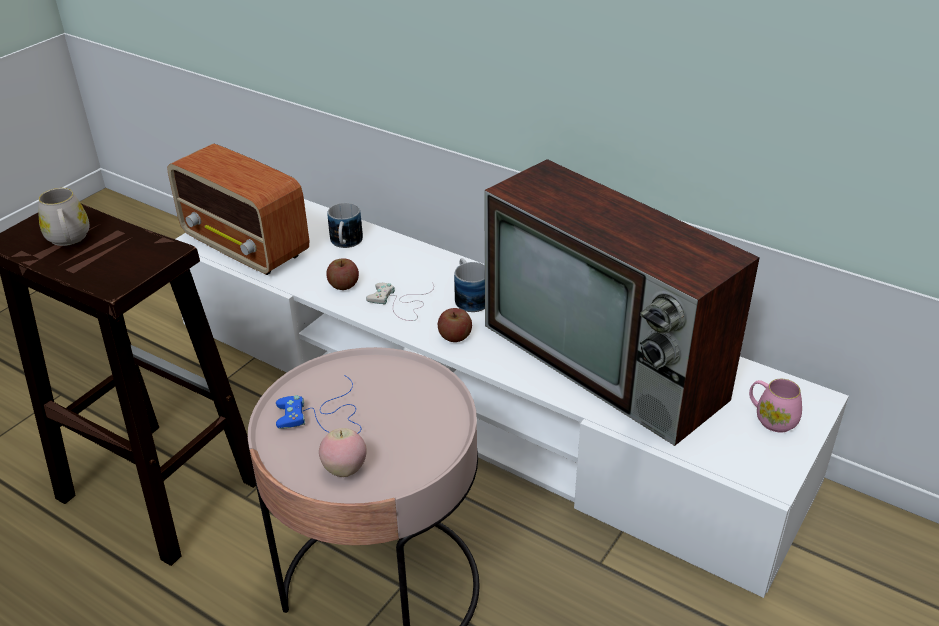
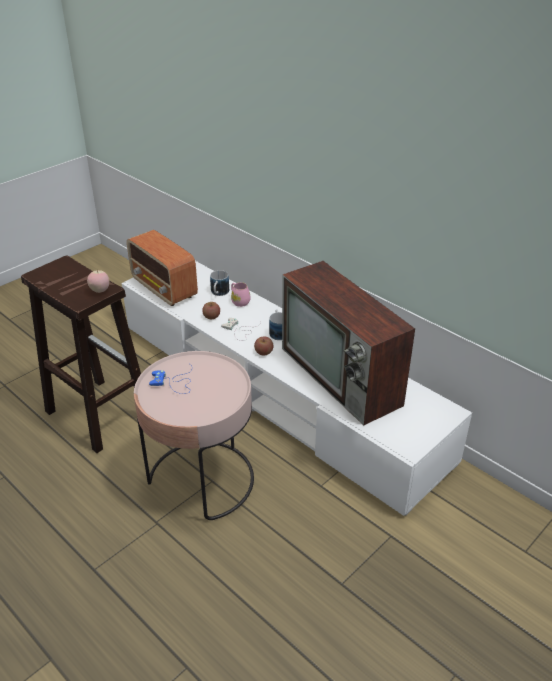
camera: 10 degrees right, 0 degrees up
white mug [38,188,89,246] -> none
apple [319,428,367,477] -> apple moved to [87,270,109,293]
pink mug [749,379,802,432] -> pink mug moved to [231,282,251,307]

